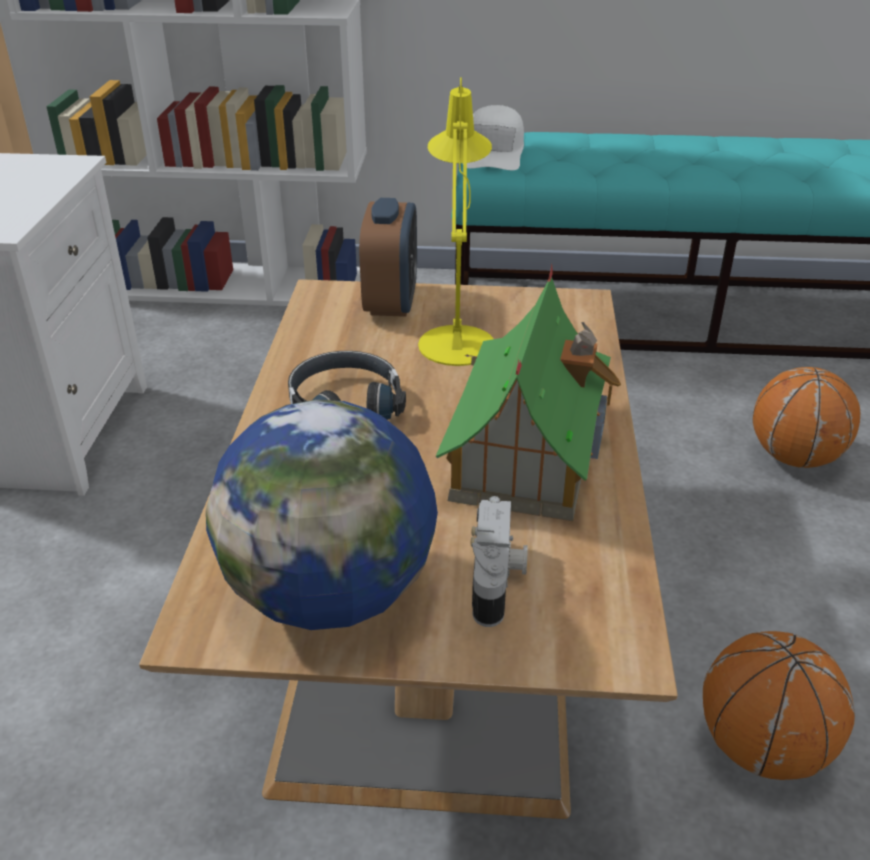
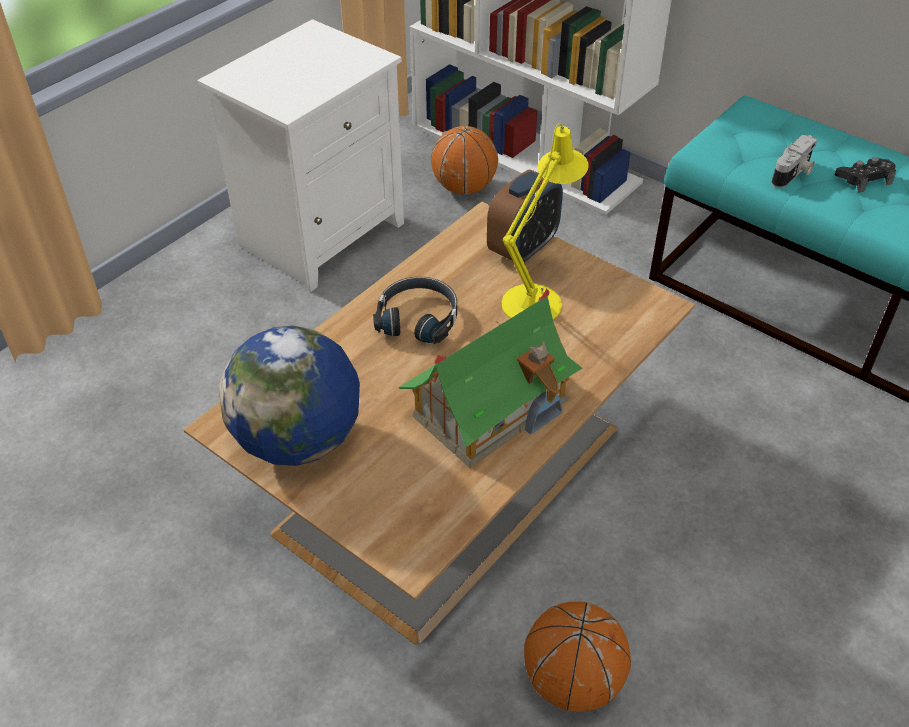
camera: 35 degrees right, 10 degrees up
white cap [467,105,524,170] -> none
camera [471,496,528,627] -> camera moved to [771,135,817,188]
basketball [753,367,860,468] -> basketball moved to [431,126,498,195]
none -> black game controller [835,157,896,193]

